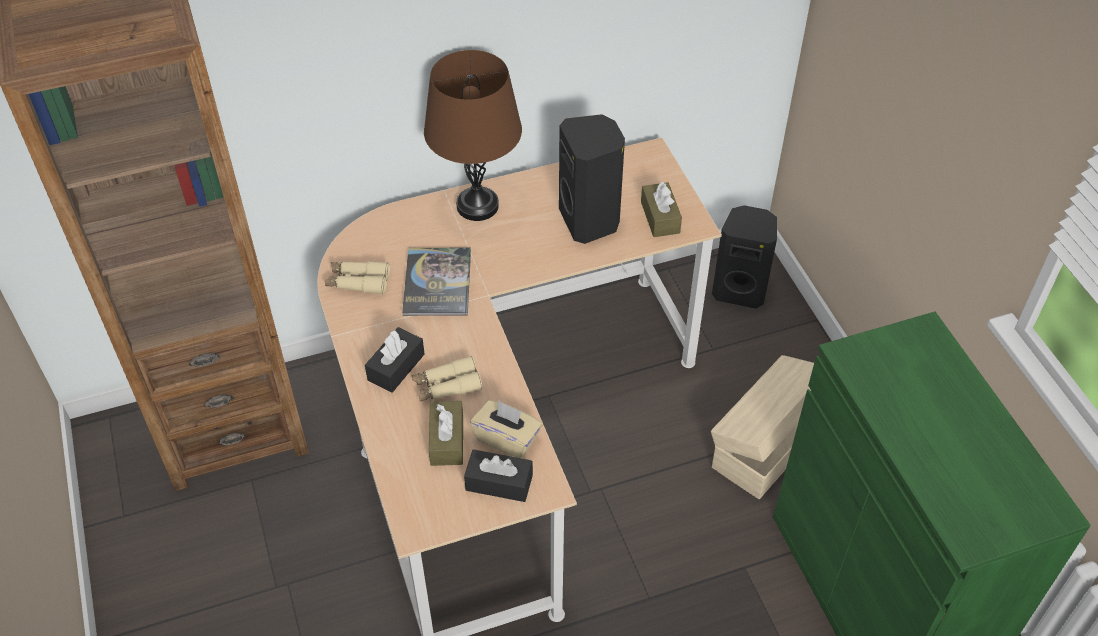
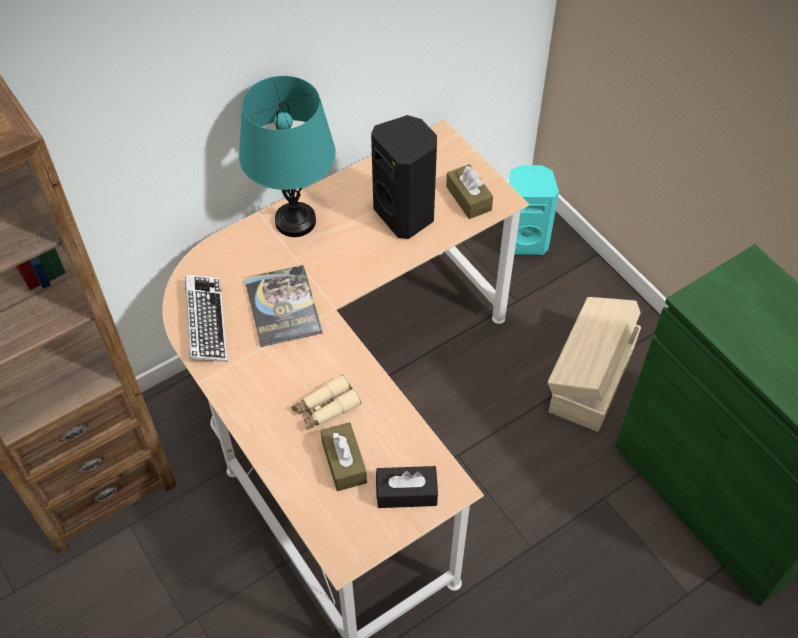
camera: 15 degrees left, 5 degrees up
beige binoculars [325,261,390,294] -> keyboard [185,274,228,362]
black tissue box [365,327,425,393] -> none
brown table lamp [424,50,522,221] -> turquoise table lamp [239,76,336,237]
beige tissue box [470,400,542,458] -> none
black speaker [712,205,777,309] -> turquoise speaker [500,165,559,255]

